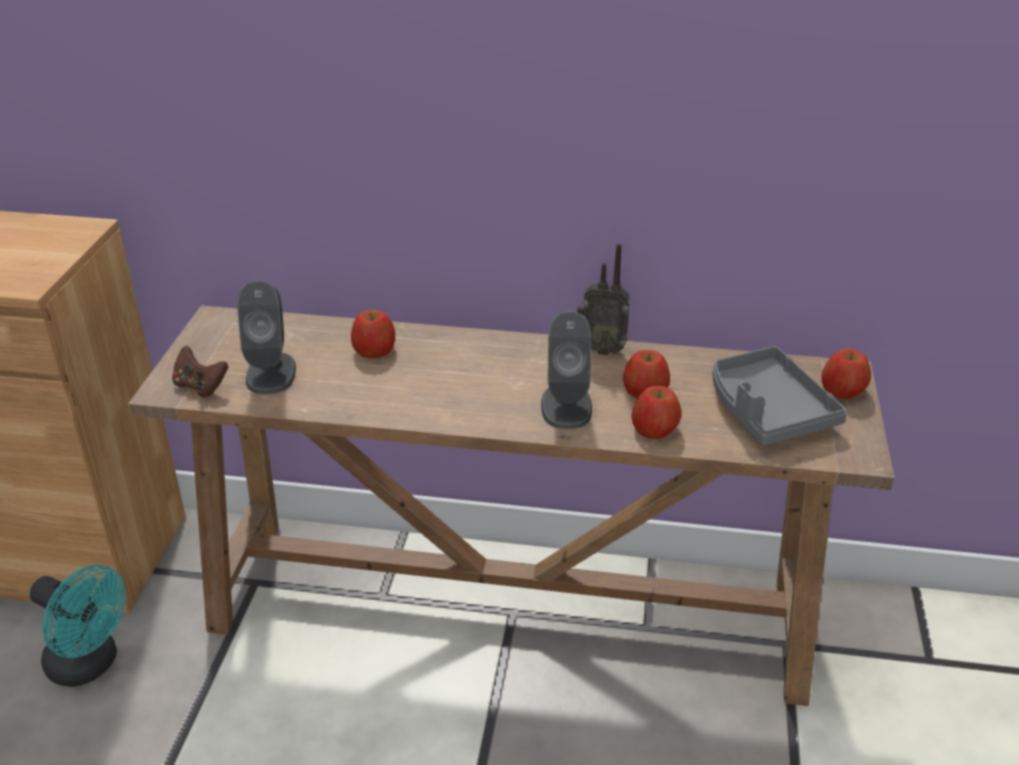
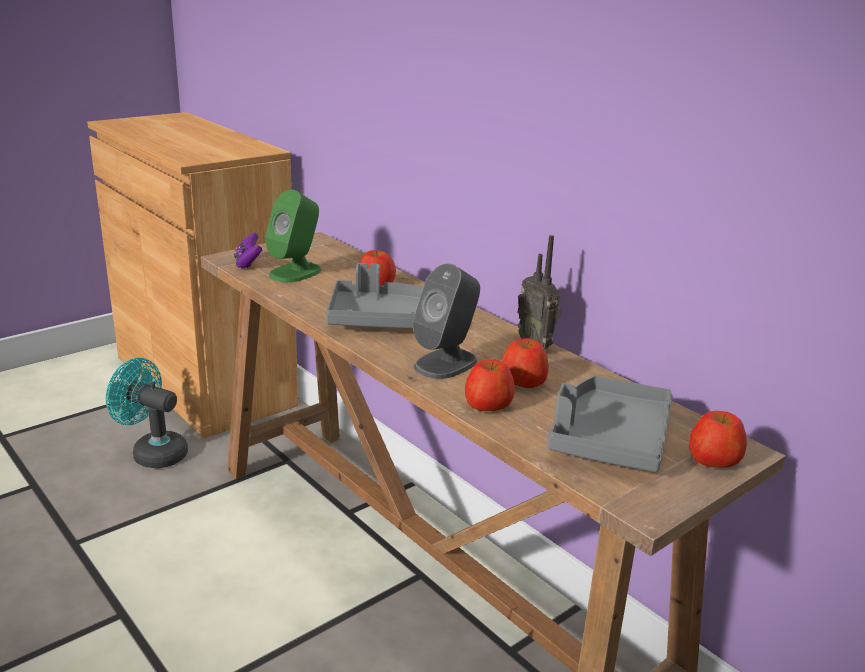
camera: 40 degrees right, 10 degrees down
turquoise fan [30,565,126,687] -> turquoise fan turned 135 degrees clockwise [106,358,188,469]
brown game controller [172,346,228,397] -> purple game controller [234,232,262,268]
grey speaker [237,281,296,394] -> green speaker [265,190,321,283]
none -> grey tray [326,263,423,329]

